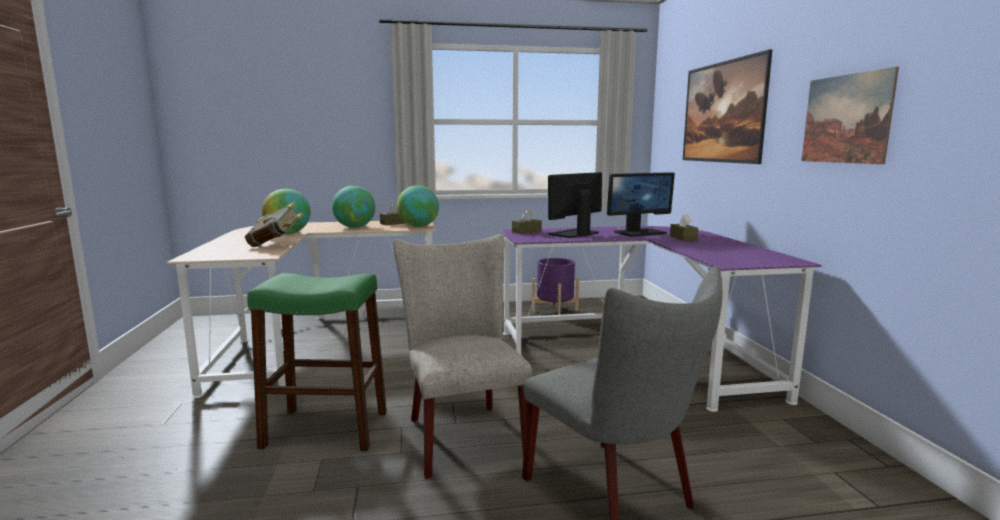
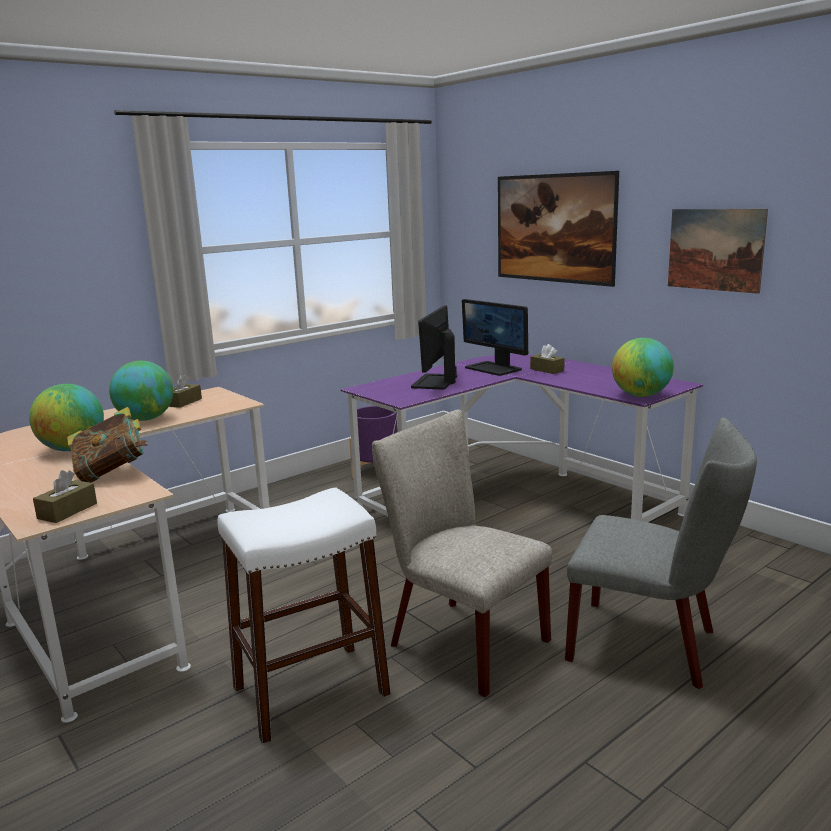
camera: 30 degrees left, 5 degrees up
green stool [247,273,387,451] -> white stool [218,487,391,744]
globe [397,185,439,227] -> globe moved to [612,338,674,397]
brown tissue box [512,209,542,234] -> brown tissue box moved to [33,470,97,523]
monitor [607,172,675,237] -> monitor turned 105 degrees clockwise [462,299,528,376]

